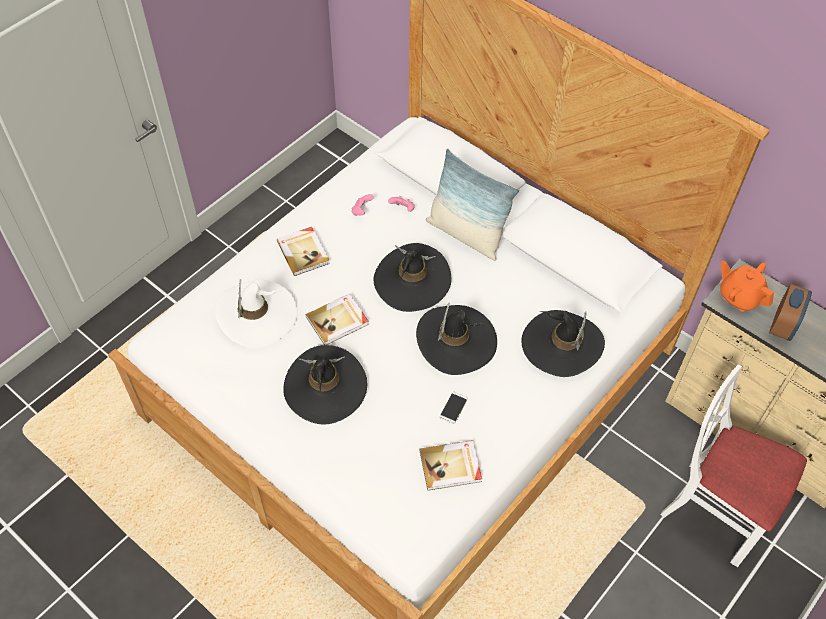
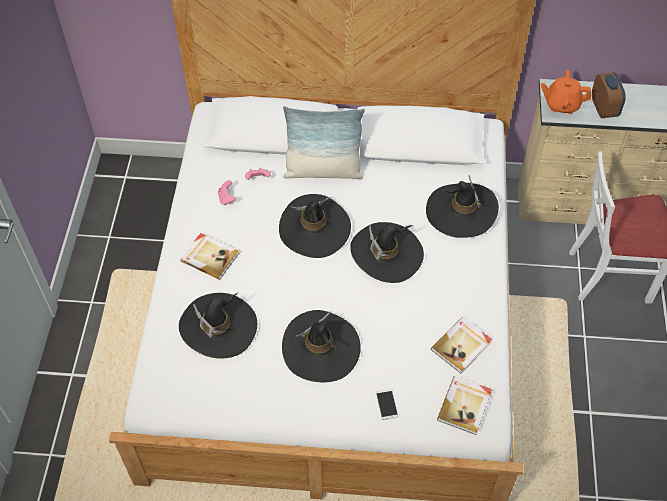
camera: 35 degrees left, 0 degrees up
white hat [215,279,298,348] -> black hat [179,293,257,359]
book [306,294,369,345] -> book moved to [437,376,492,435]
phone [440,392,468,424] -> phone moved to [376,389,398,420]

